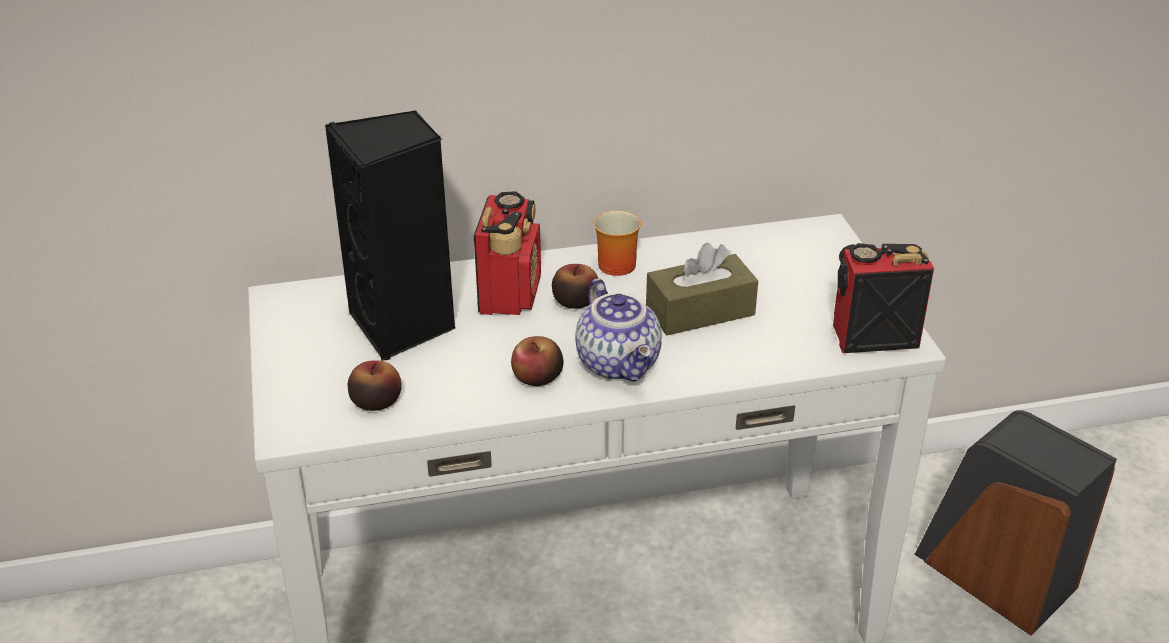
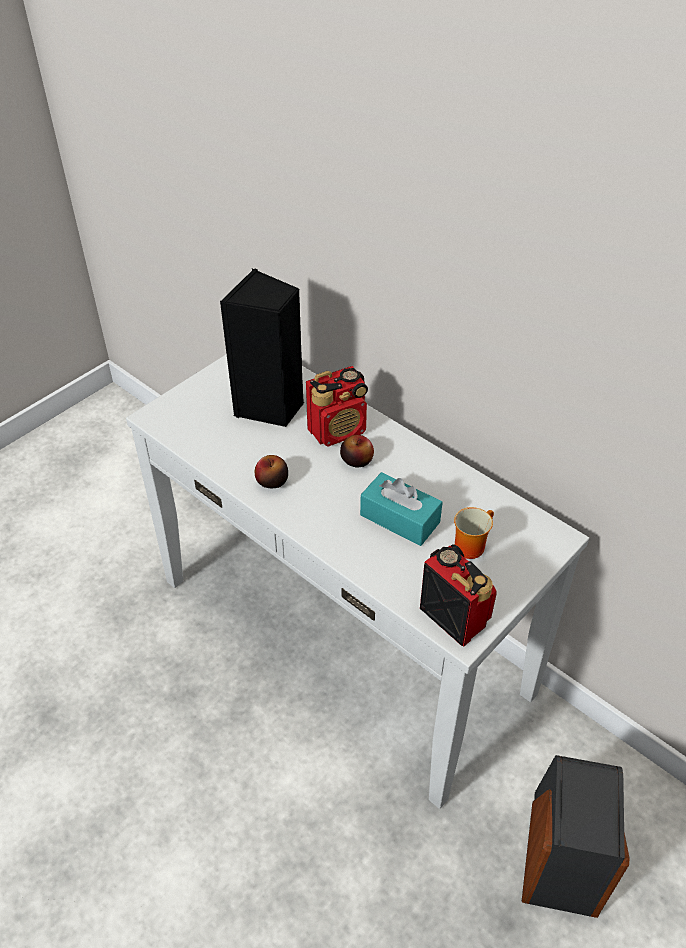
camera: 55 degrees right, 10 degrees up
apple [348,360,402,411] -> none
teapot [575,279,662,382] -> none
mug [593,210,641,276] -> mug moved to [454,507,494,559]
brown tissue box [646,243,758,335] -> turquoise tissue box [360,472,443,546]

